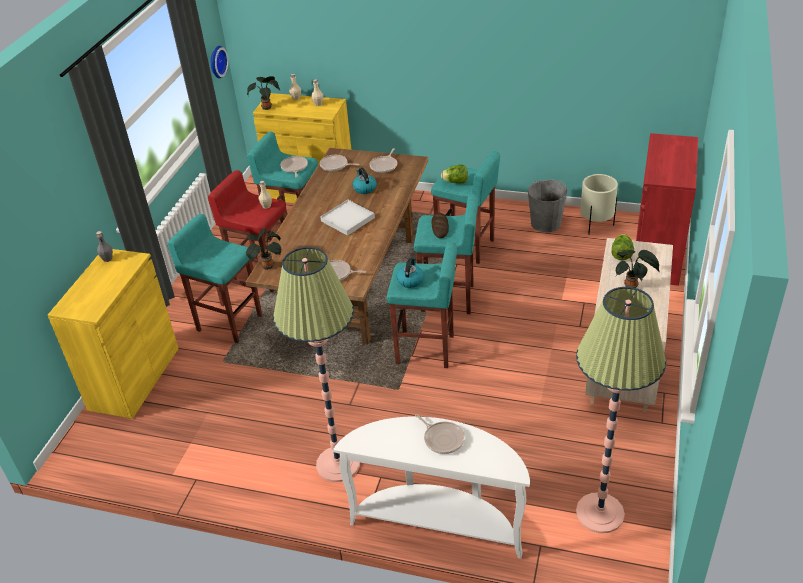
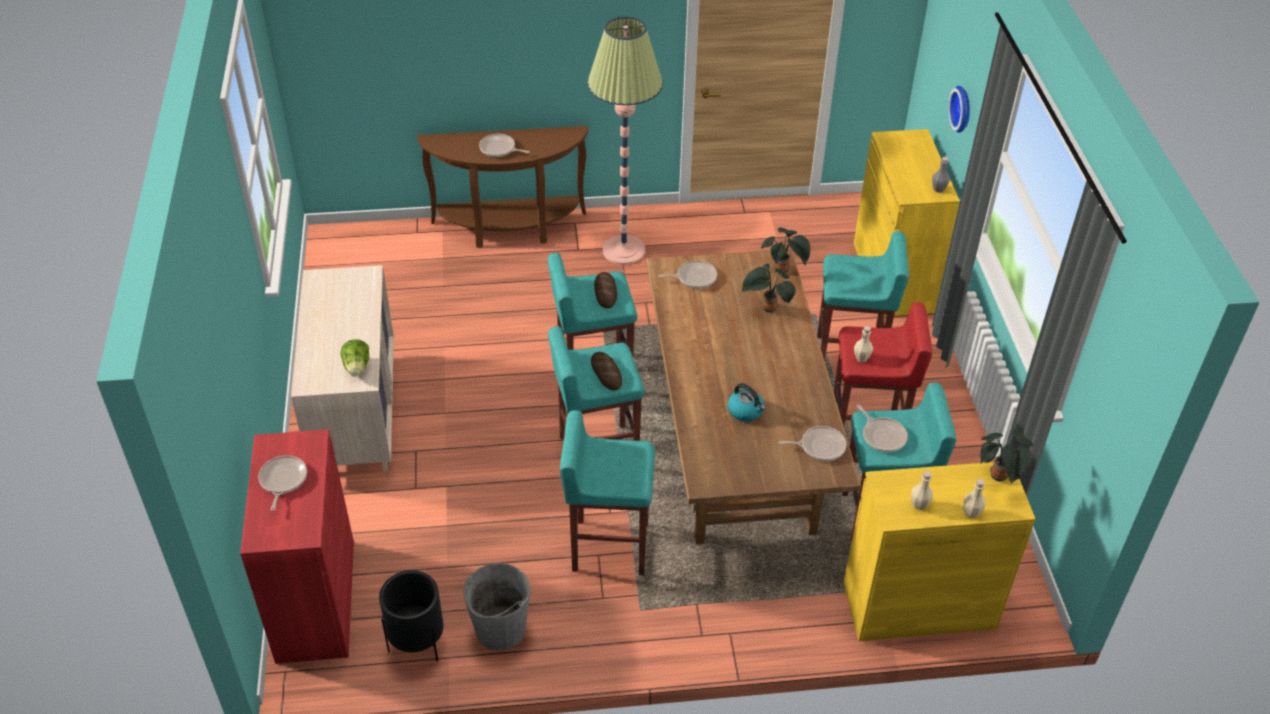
camera: 155 degrees right, 5 degrees up
wall clock [211,46,229,78] -> wall clock moved to [948,86,970,133]
white tray [321,200,375,236] -> none
white console table [333,416,530,559] -> brown console table [417,126,588,248]
frying pan [369,148,397,173] -> frying pan moved to [258,455,307,511]
kettle [397,258,424,288] -> bread [594,272,617,308]
lettuce [441,164,468,184] -> none
floor lamp [576,287,666,533] -> none
beige planter [580,174,618,235] -> black planter [379,570,444,662]
potted plant [616,250,660,288] -> potted plant moved to [742,263,796,313]

